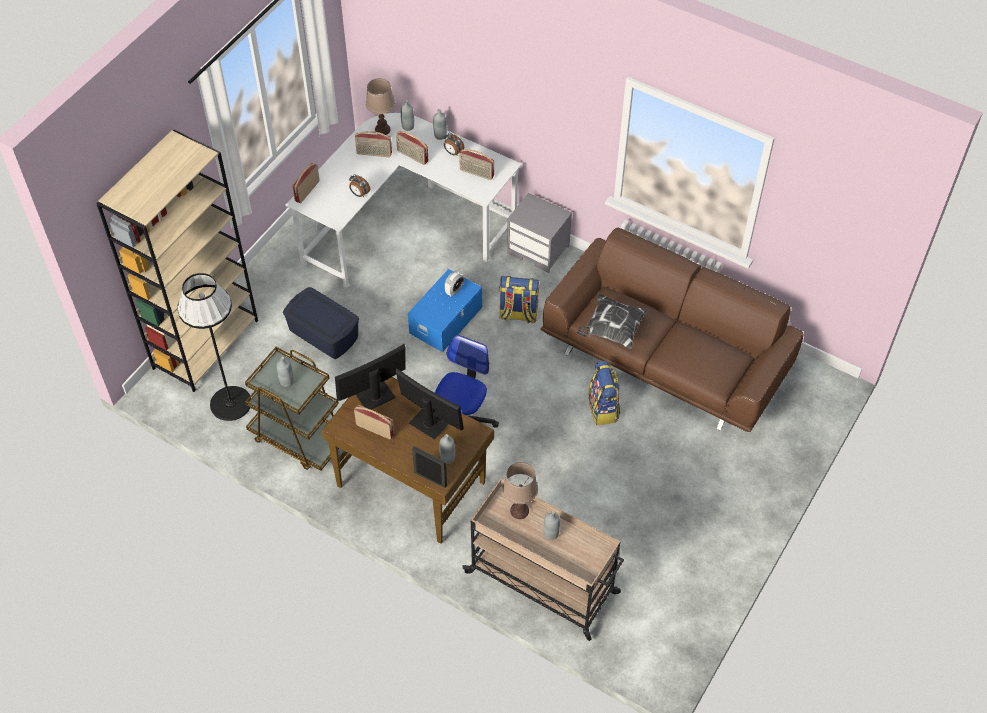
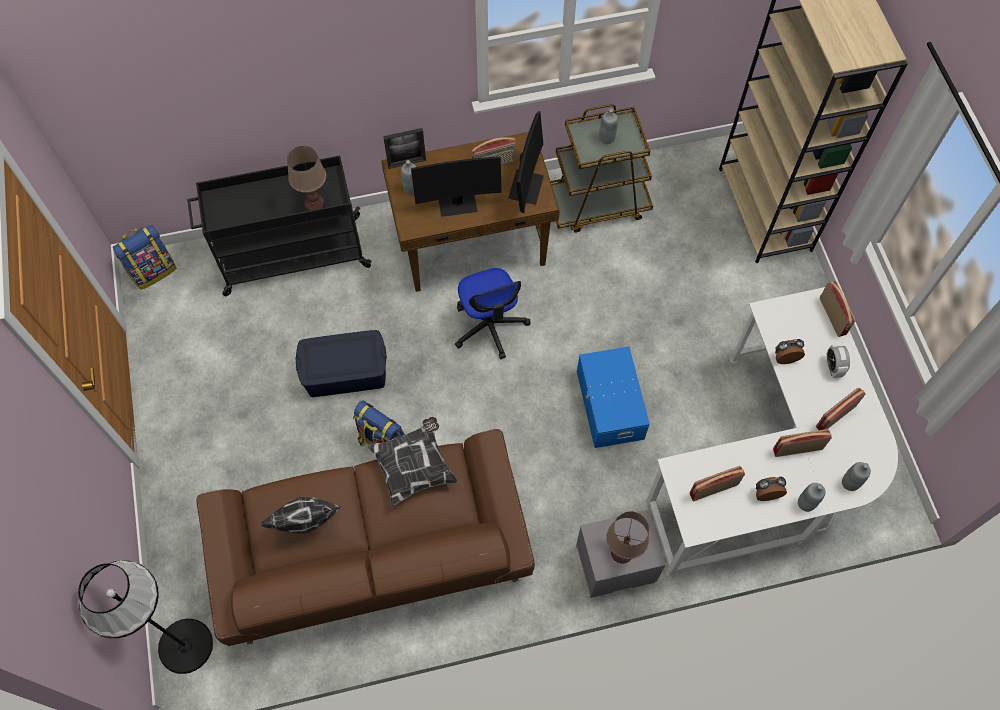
camera: 135 degrees right, 10 degrees up
black floor lamp [177,273,251,421] -> black floor lamp moved to [78,560,213,674]
blue storage box [283,287,359,359] -> blue storage box moved to [295,330,387,397]
brown table lamp [366,78,395,135] -> brown table lamp moved to [606,512,649,563]
alarm clock [445,271,464,296] -> alarm clock moved to [826,344,850,378]
beige cart [463,478,624,641] -> black cart [187,155,372,296]
backpack [499,276,539,324] -> backpack moved to [113,225,177,290]
grey bottle [544,511,560,540] -> none
none -> pillow [260,497,341,534]

